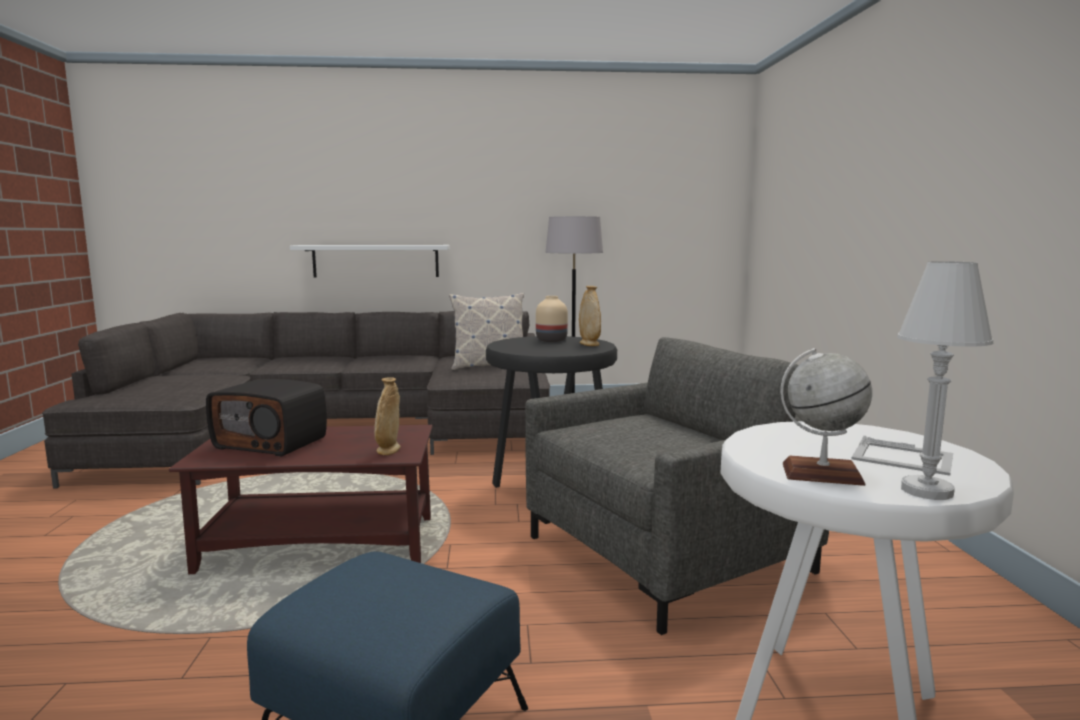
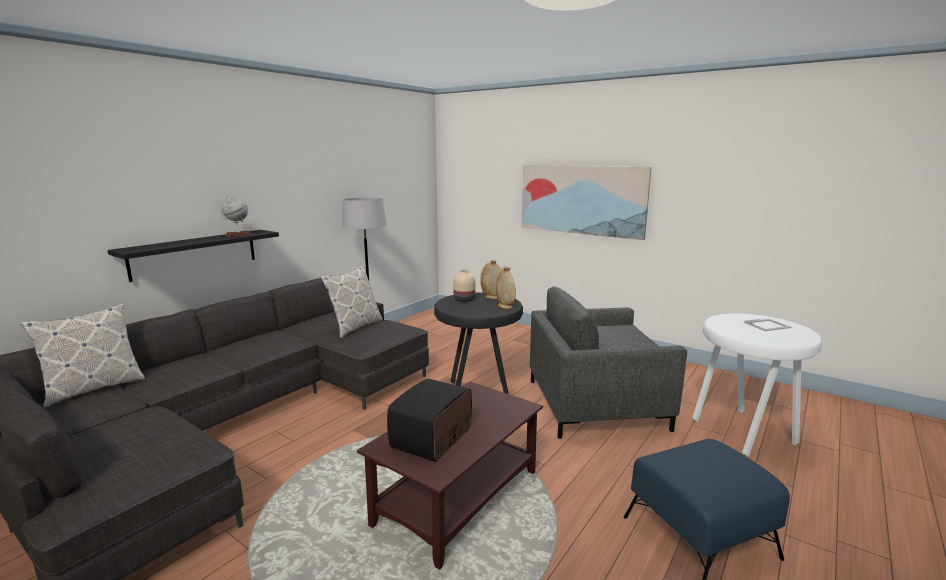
camera: 50 degrees left, 5 degrees up
radio [206,379,327,457] -> radio turned 150 degrees clockwise [387,379,472,462]
white shelf [290,245,450,277] -> black shelf [107,230,279,282]
beige vase [374,377,401,455] -> beige vase moved to [496,267,516,309]
grey armchair [525,337,829,635] -> grey armchair turned 105 degrees counterclockwise [530,286,687,439]
globe [780,348,872,486] -> globe moved to [220,196,252,237]
white table lamp [897,261,993,500] -> none
none -> pillow [21,304,145,408]
none -> picture [522,165,652,240]

